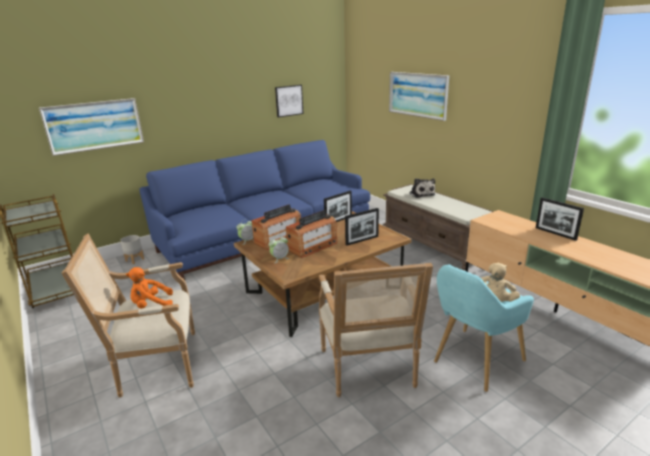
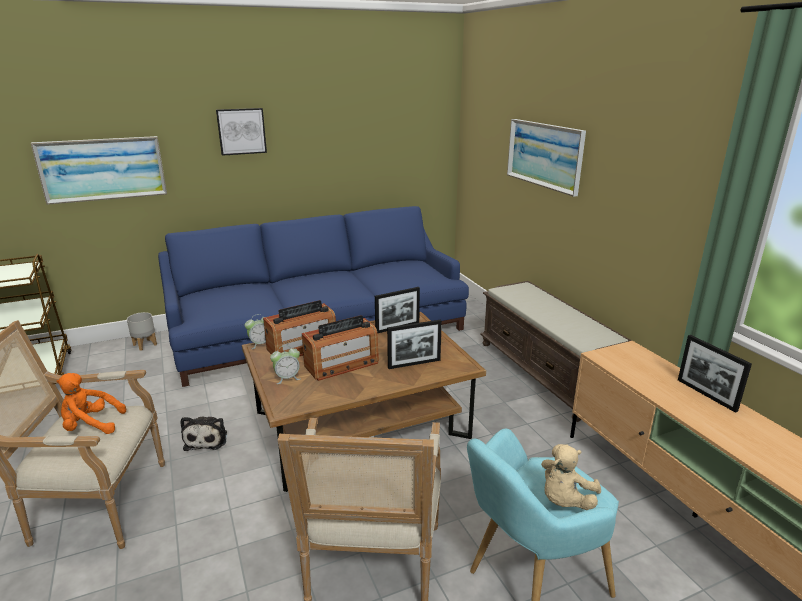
camera: 10 degrees right, 0 degrees up
picture [275,85,304,117] -> picture moved to [216,108,267,156]
plush toy [409,178,435,198] -> plush toy moved to [180,416,227,451]

